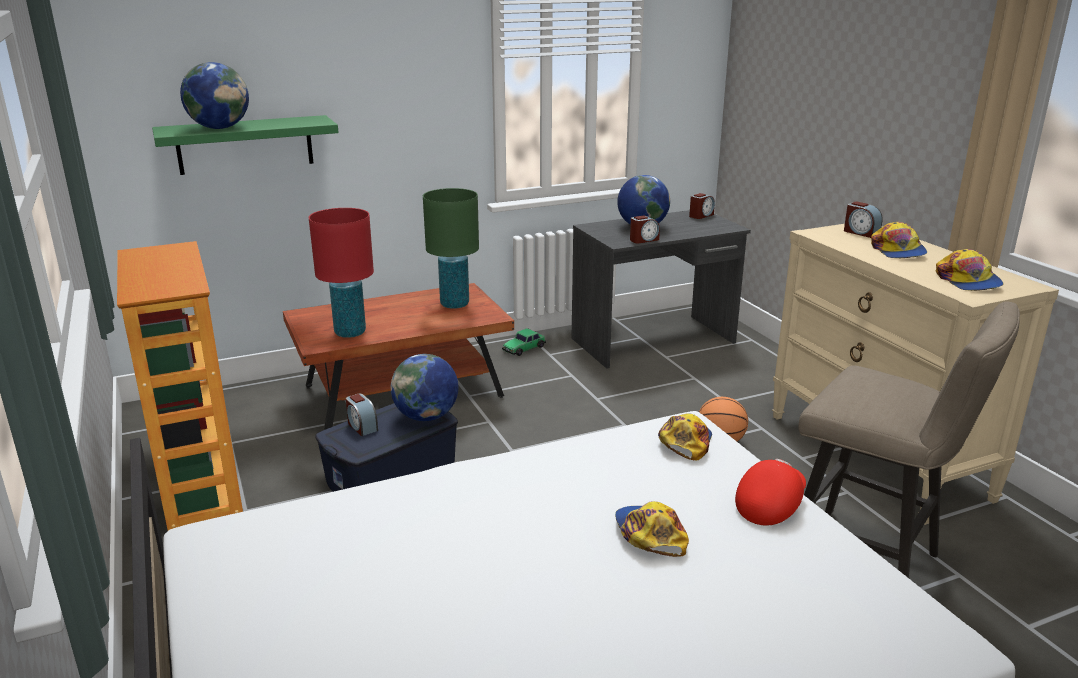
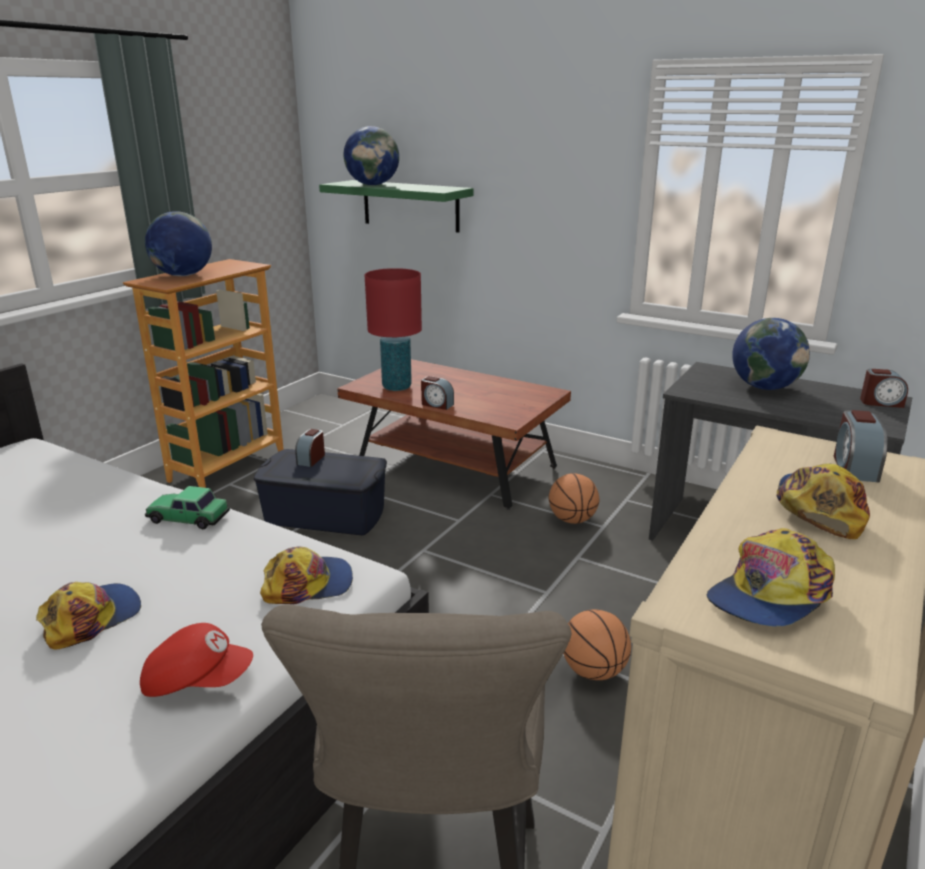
camera: 55 degrees right, 0 degrees up
globe [391,354,458,421] -> globe moved to [145,211,212,276]
green table lamp [423,188,479,309] -> none
toy car [502,328,546,356] -> toy car moved to [145,486,230,530]
alarm clock [630,215,660,243] -> alarm clock moved to [421,376,454,410]
cap [871,222,927,258] -> cap turned 150 degrees clockwise [776,463,870,539]
none -> basketball [549,473,600,524]

